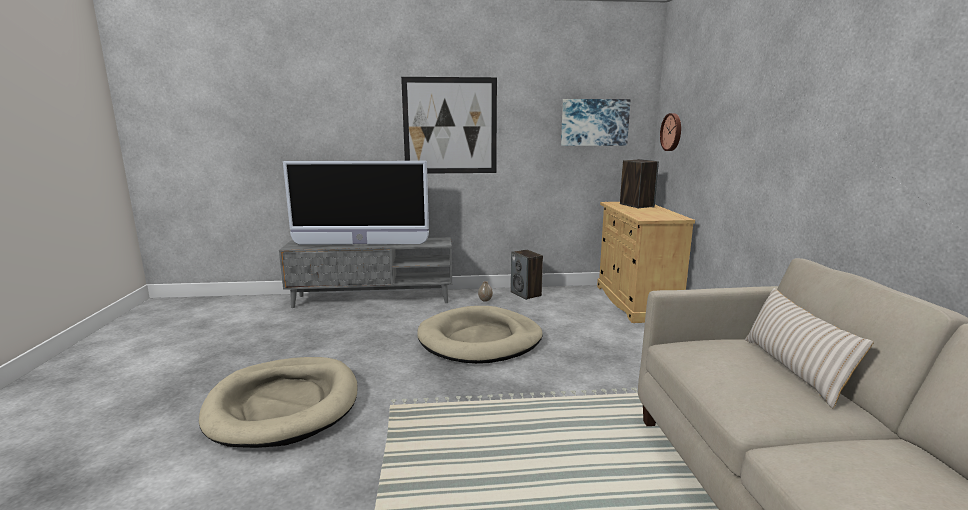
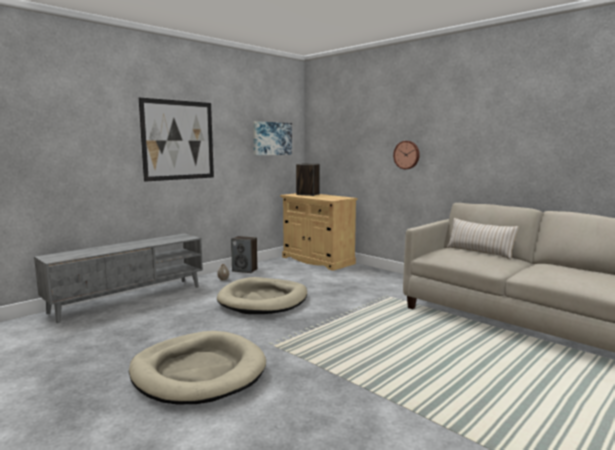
camera: 40 degrees left, 5 degrees down
television [283,161,429,245] -> none
wall clock [660,113,681,151] -> wall clock moved to [393,141,420,169]

